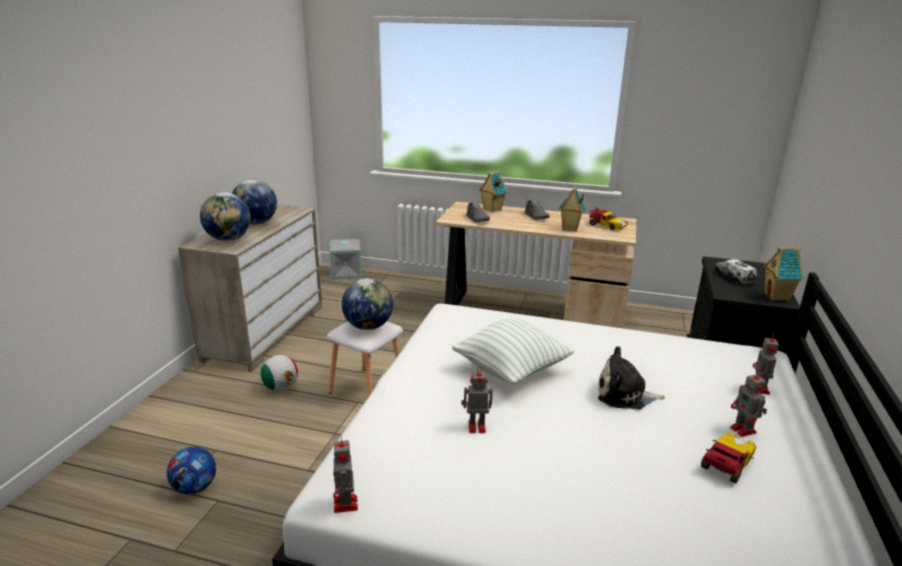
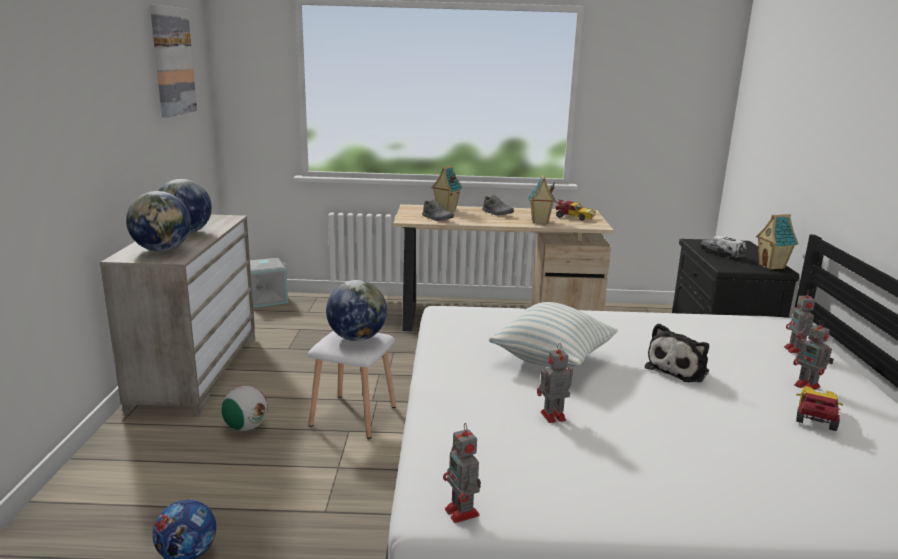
camera: 15 degrees left, 5 degrees down
plush toy [598,346,665,410] -> plush toy turned 45 degrees counterclockwise [645,323,709,383]
none -> picture [150,5,197,118]

